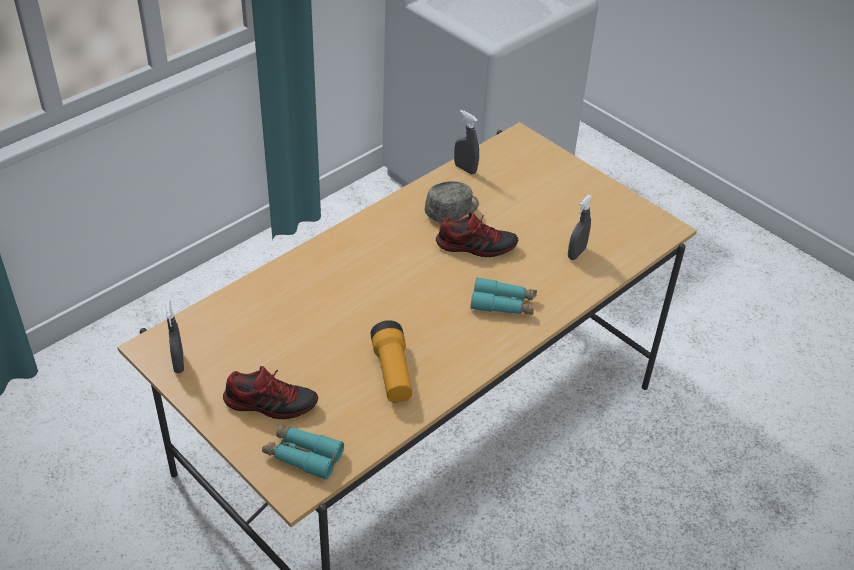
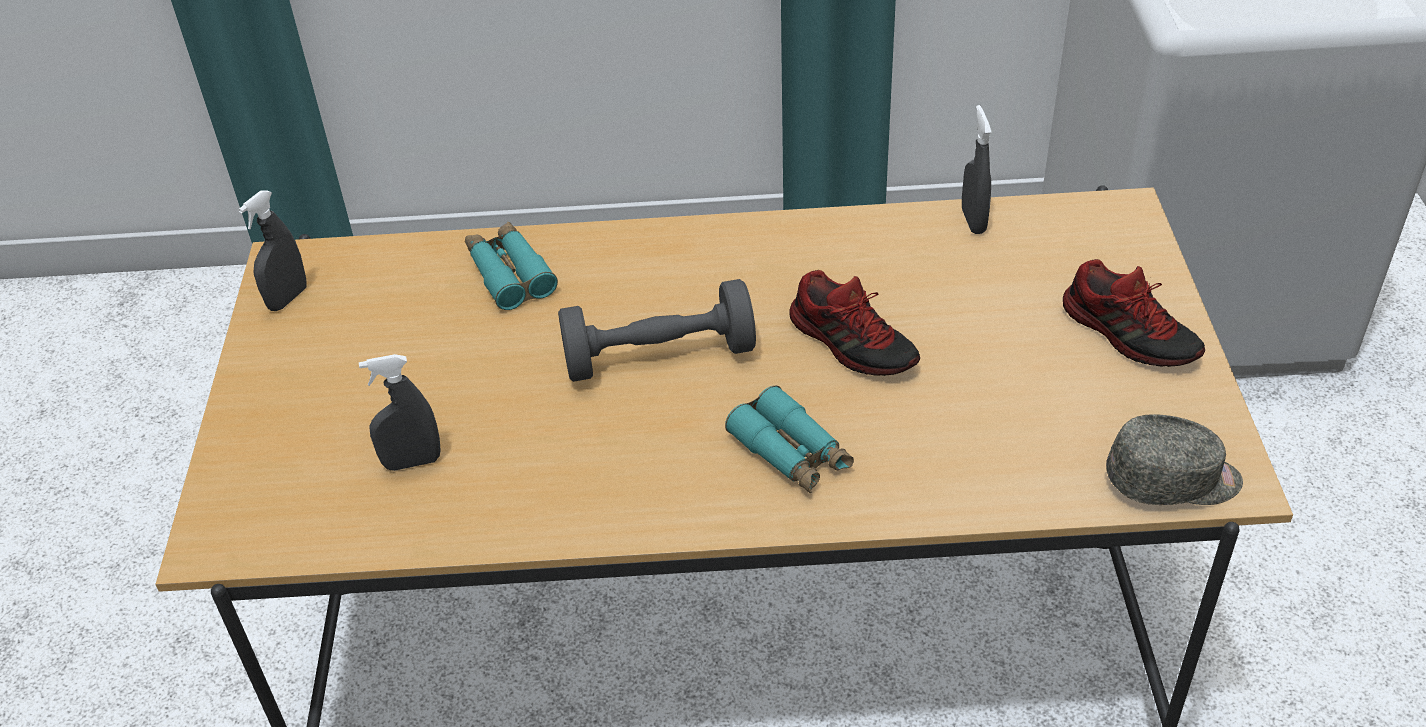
camera: 45 degrees right, 0 degrees up
shoe [223,366,318,419] -> shoe moved to [1063,259,1205,367]
turquoise binoculars [262,424,344,480] -> turquoise binoculars moved to [465,222,558,310]
flashlight [371,320,412,402] -> none
grey cap [425,181,479,223] -> grey cap moved to [1106,414,1243,505]
grey spray bottle [568,195,592,260] -> grey spray bottle moved to [359,354,441,471]
none -> grey dumbbell [558,279,756,382]

